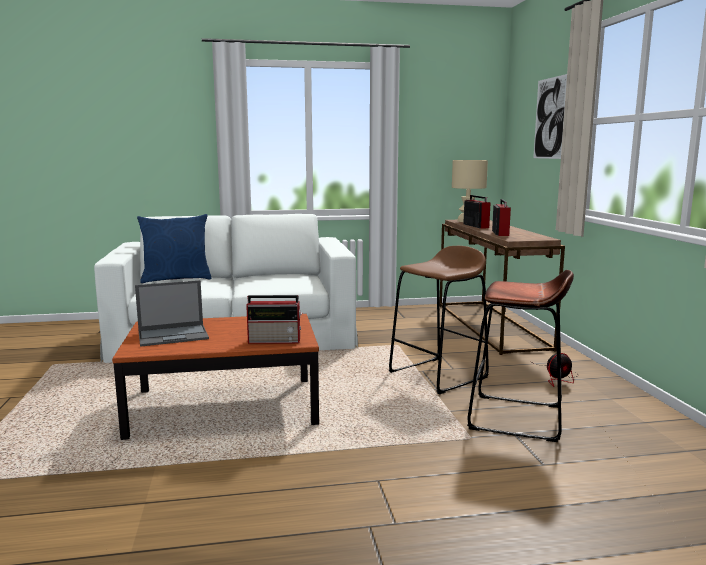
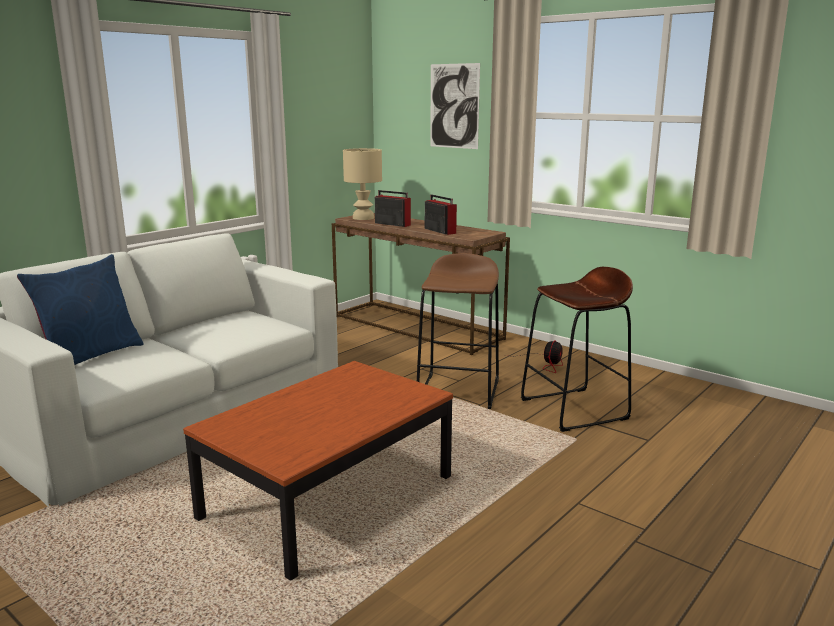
camera: 40 degrees left, 5 degrees up
laptop [135,280,209,347] -> none
radio [246,295,302,344] -> none

